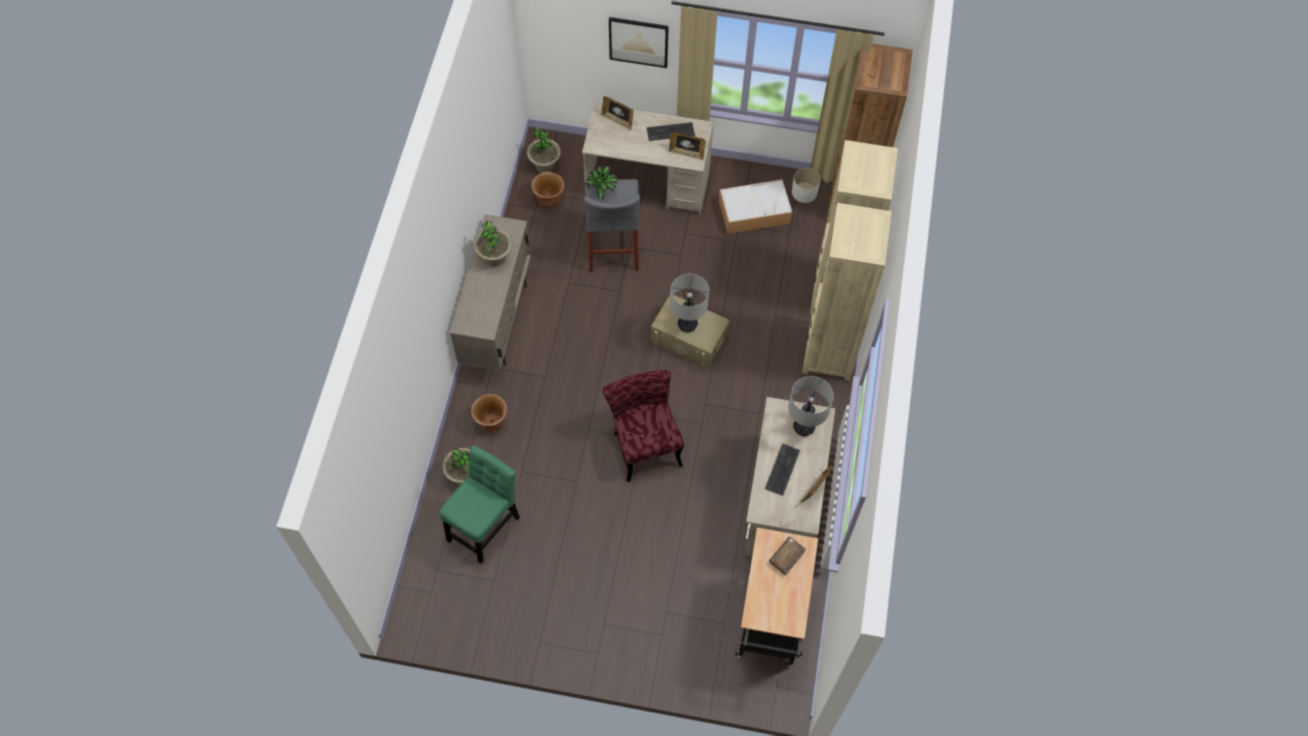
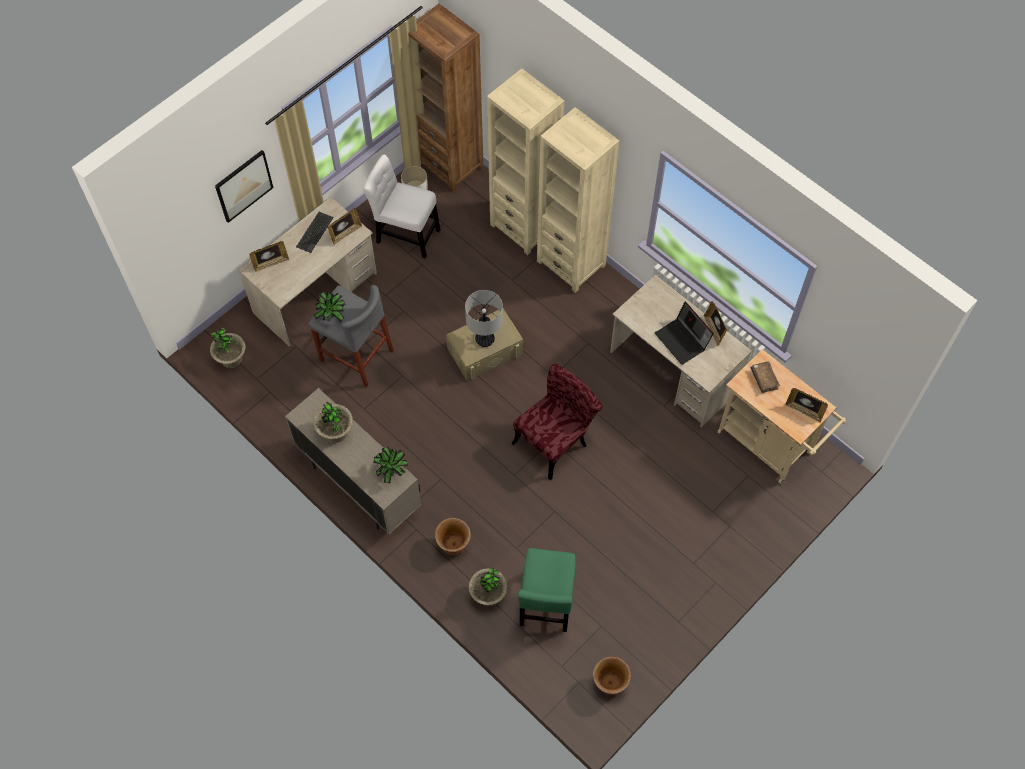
camera: 55 degrees left, 0 degrees up
green chair [440,446,520,564] -> green chair turned 150 degrees counterclockwise [517,548,576,632]
brown planter [531,172,564,208] -> brown planter moved to [593,656,631,695]
red chair [602,370,684,482] -> red chair turned 120 degrees clockwise [511,364,603,480]
storage box [719,179,792,234] -> white chair [363,154,440,259]
black cart [735,528,818,667] -> beige cart [717,349,846,483]
keyboard [765,443,800,496] -> laptop [655,302,713,365]
table lamp [788,376,834,437] -> none
none -> potted plant [373,447,408,483]
none -> picture frame [786,388,828,422]

